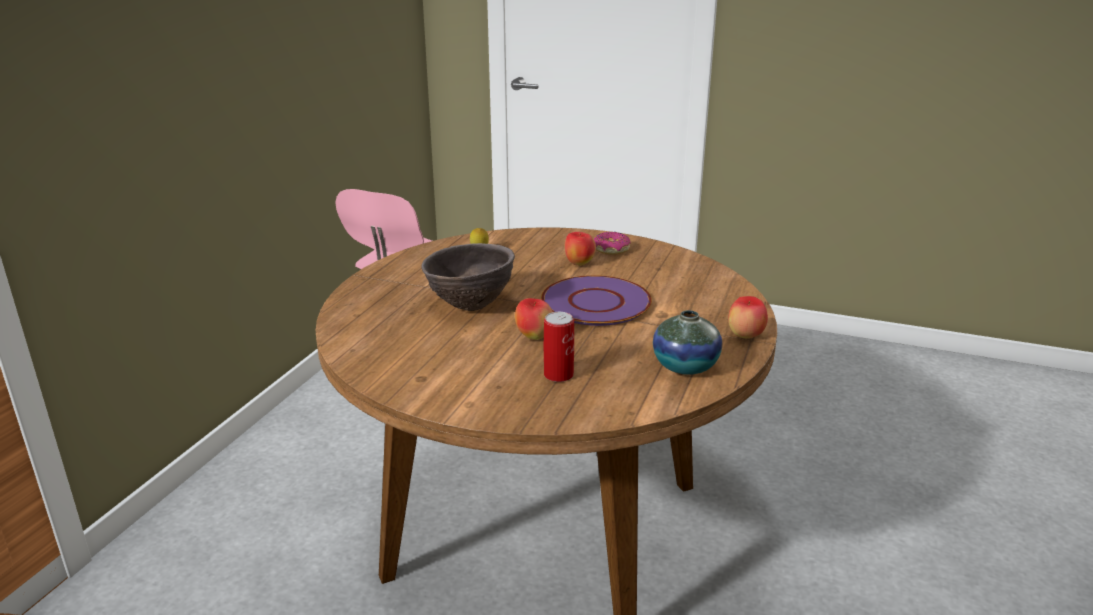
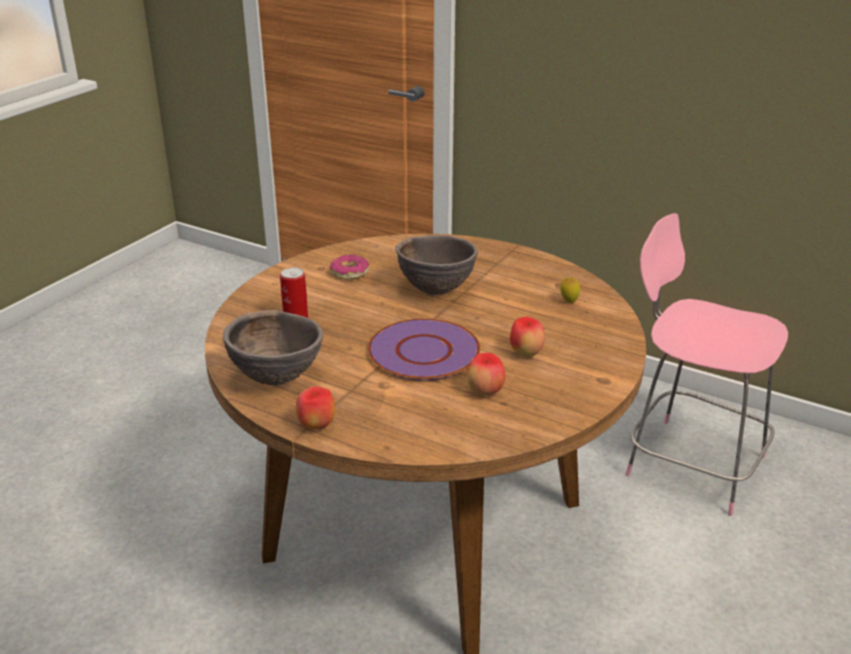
camera: 100 degrees right, 5 degrees up
apple [515,298,553,340] -> apple moved to [467,353,506,395]
donut [594,232,631,254] -> donut moved to [330,254,369,280]
vase [653,310,722,375] -> brown bowl [223,310,323,385]

